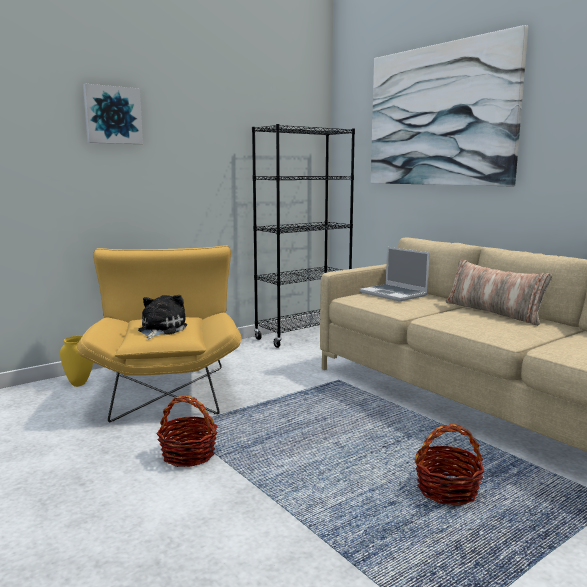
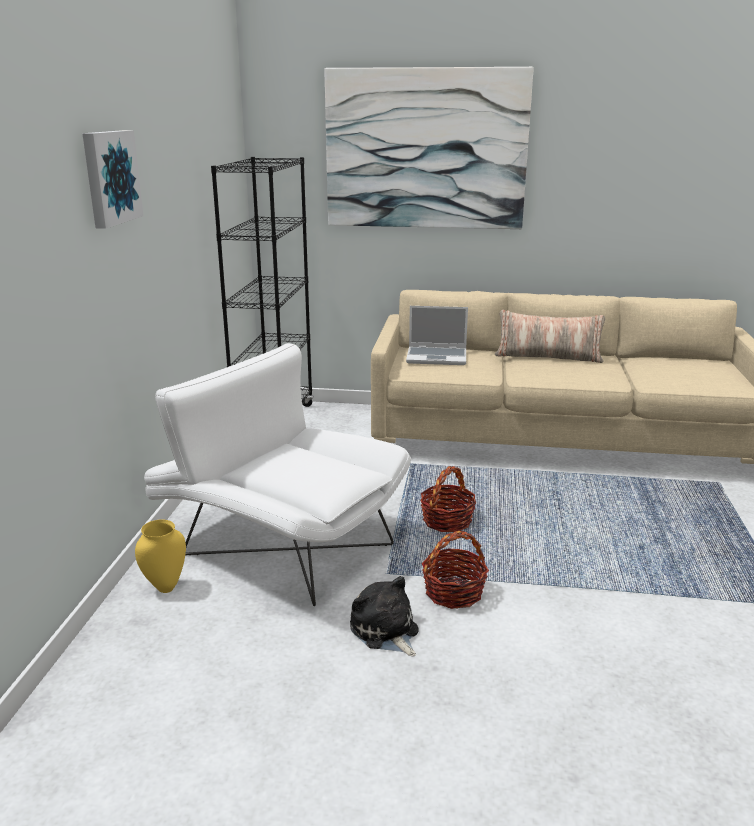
camera: 45 degrees left, 10 degrees up
yellow armchair [76,245,241,423] -> white armchair [144,343,411,606]
plush toy [138,295,187,339] -> plush toy moved to [350,576,419,656]
basket [415,424,484,506] -> basket moved to [420,466,476,532]

